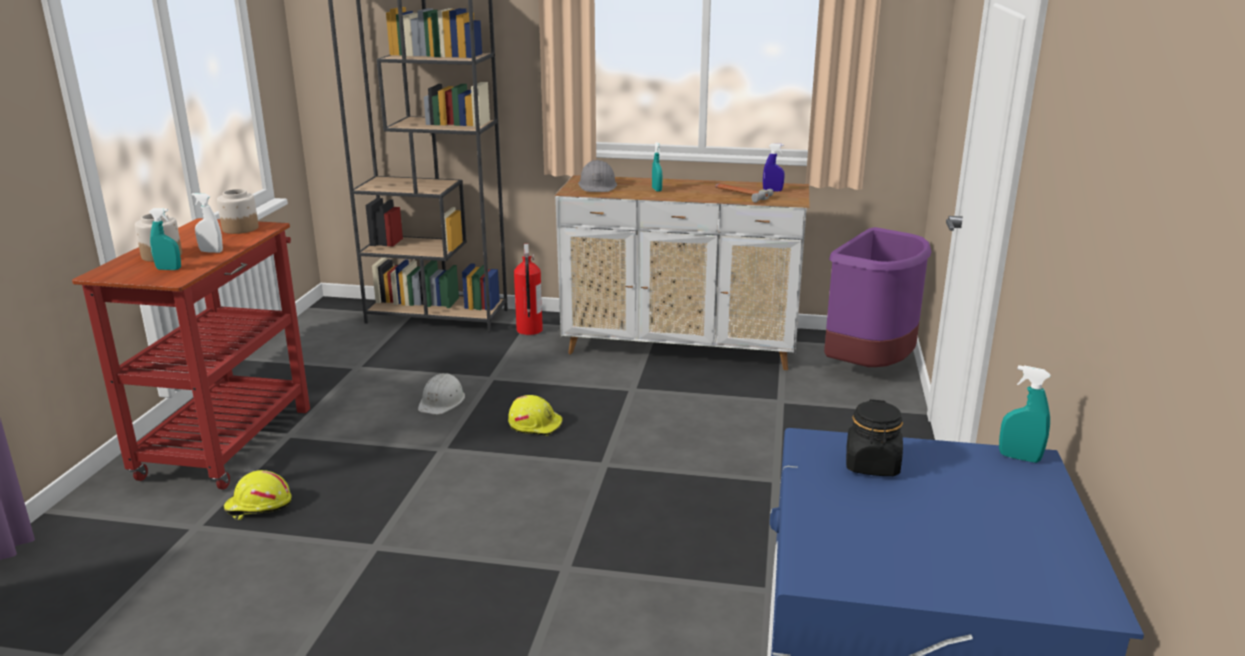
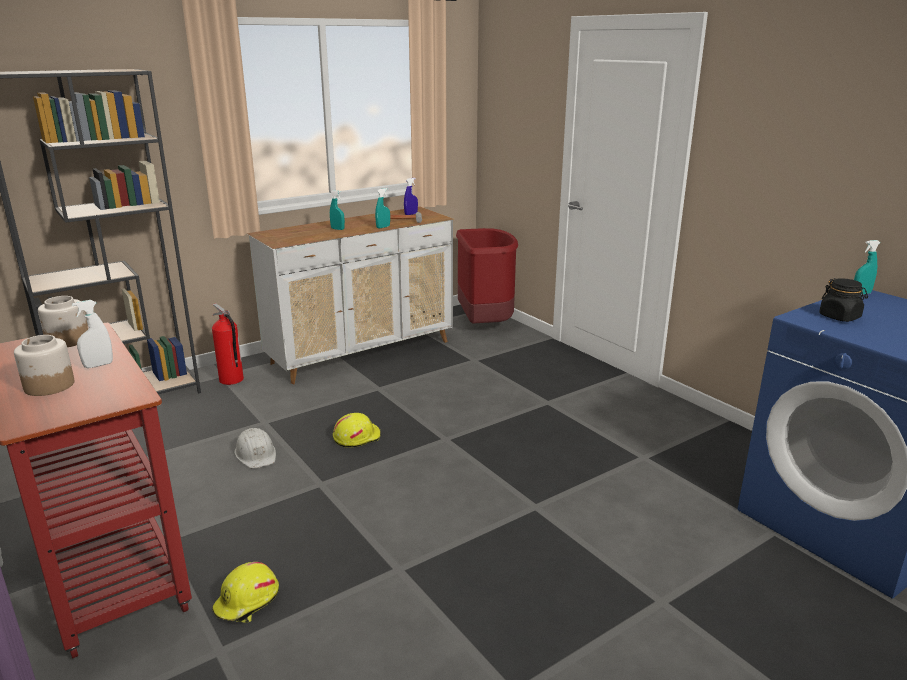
camera: 45 degrees left, 0 degrees up
turquoise spray bottle [149,208,181,270] -> turquoise spray bottle moved to [375,188,390,229]
grey hard hat [578,160,617,192] -> none
purple trash can [824,227,931,367] -> red trash can [456,228,518,324]

